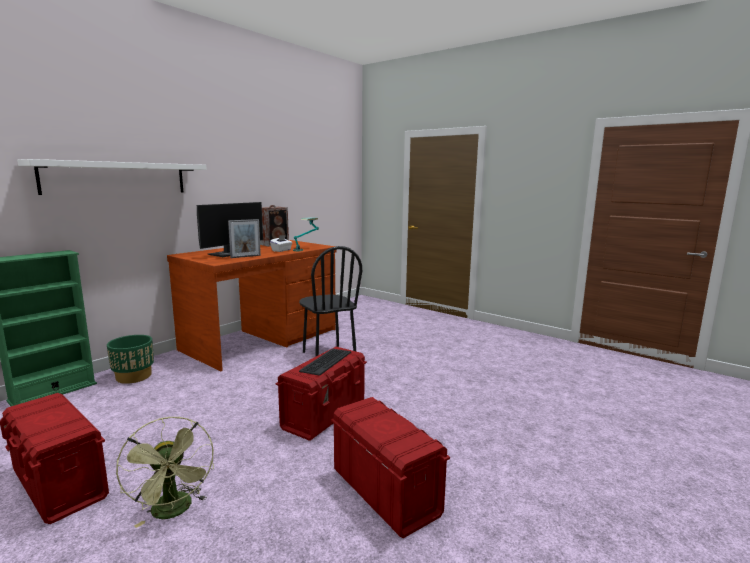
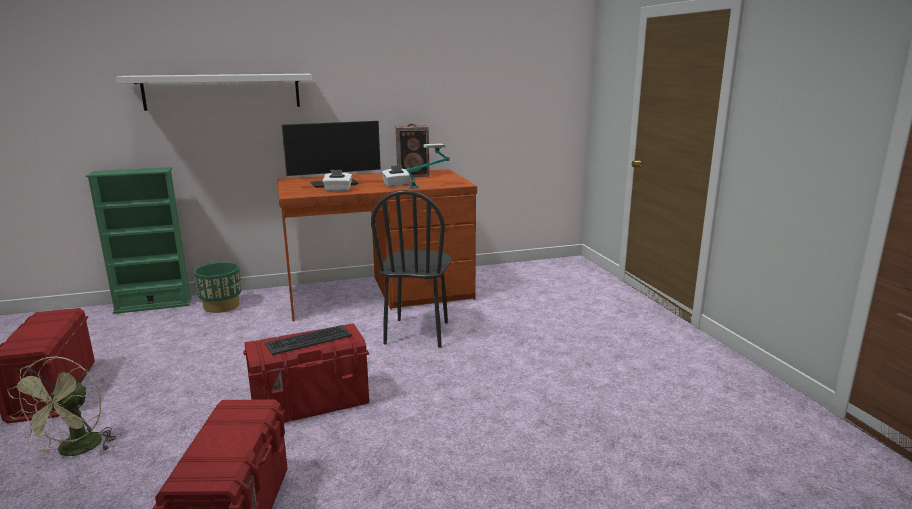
camera: 35 degrees right, 5 degrees up
picture frame [228,219,261,258] -> white tissue box [322,169,352,191]

